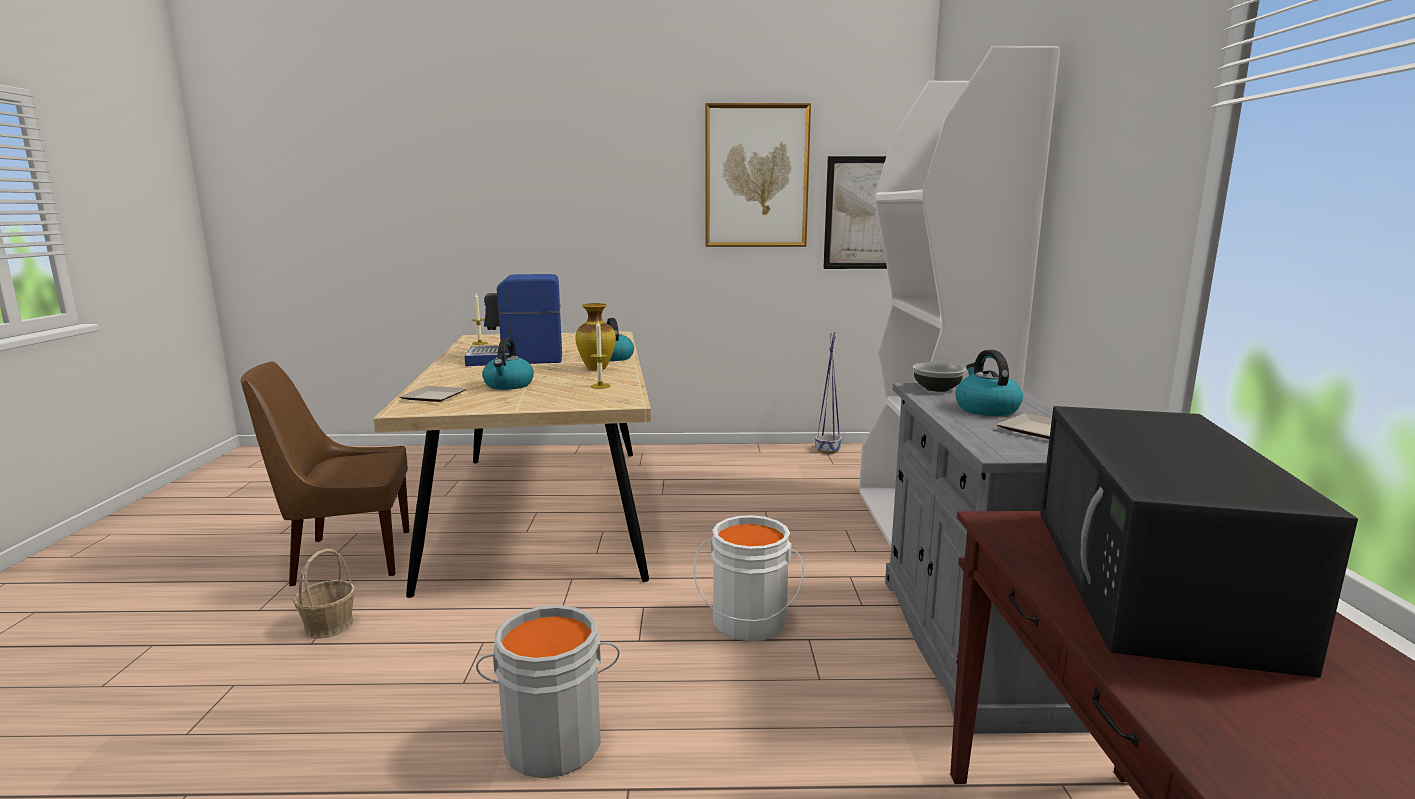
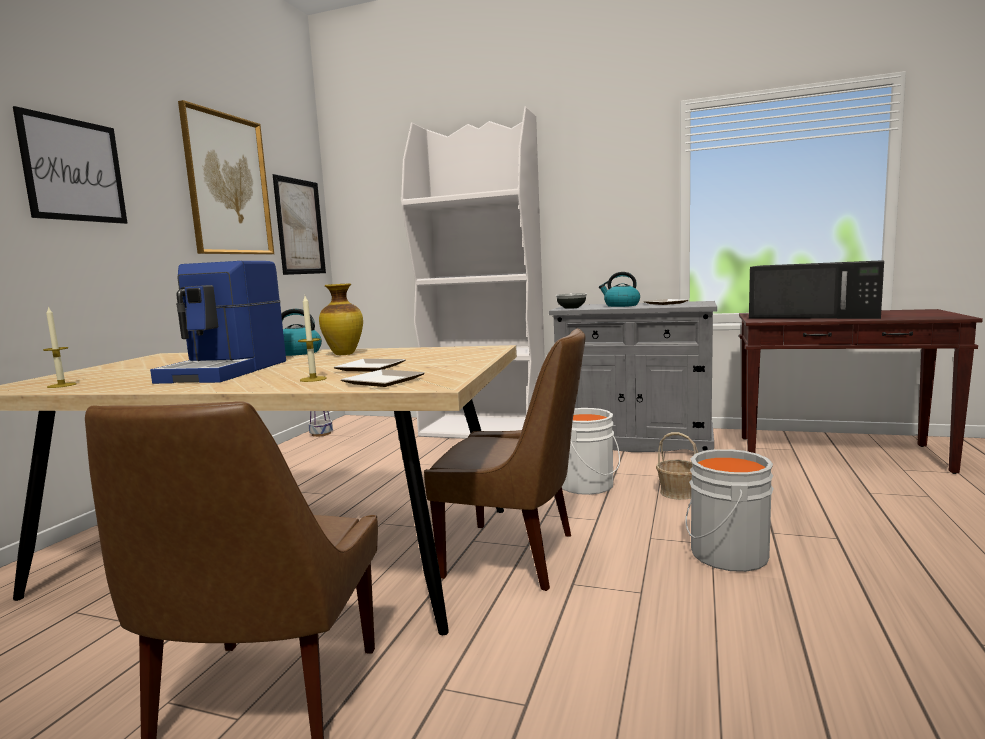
camera: 70 degrees left, 5 degrees down
basket [293,549,356,639] -> basket moved to [656,432,698,500]
kettle [482,338,534,390] -> plate [334,359,405,372]
candle [590,321,611,389] -> candle moved to [298,296,327,382]
none -> picture [13,106,128,224]
none -> brown chair [424,328,585,591]

